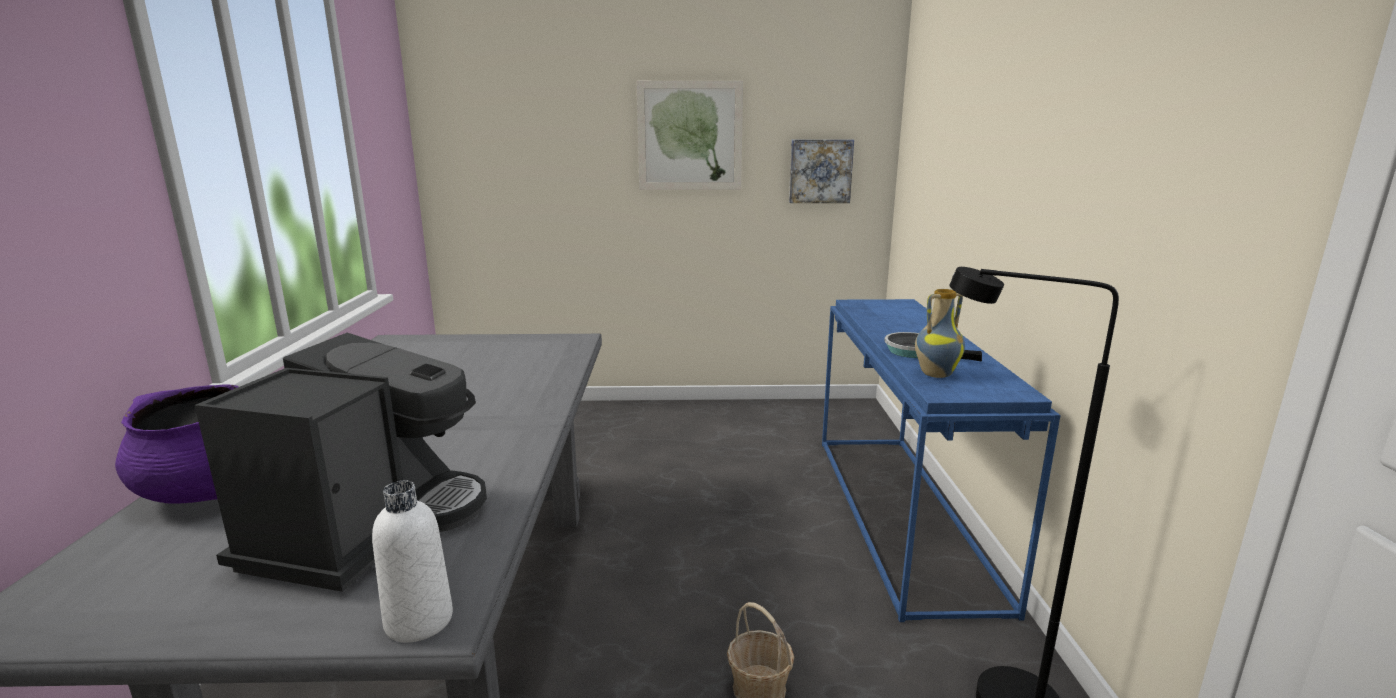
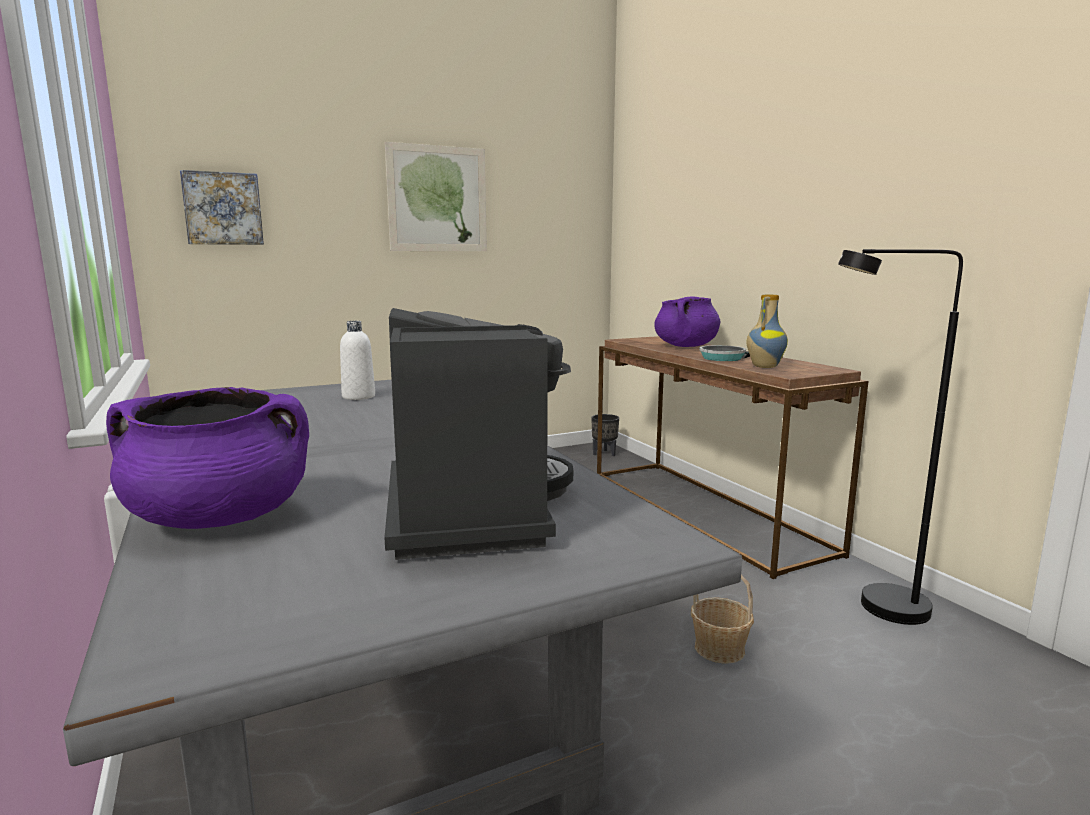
camera: 25 degrees left, 5 degrees down
white bottle [372,480,453,642] -> white bottle moved to [340,321,375,400]
picture [789,140,854,203] -> picture moved to [180,170,264,245]
blue console table [822,299,1061,622] -> brown console table [597,336,868,579]
none -> black planter [591,414,619,456]
none -> purple cooking pot [654,296,720,347]

